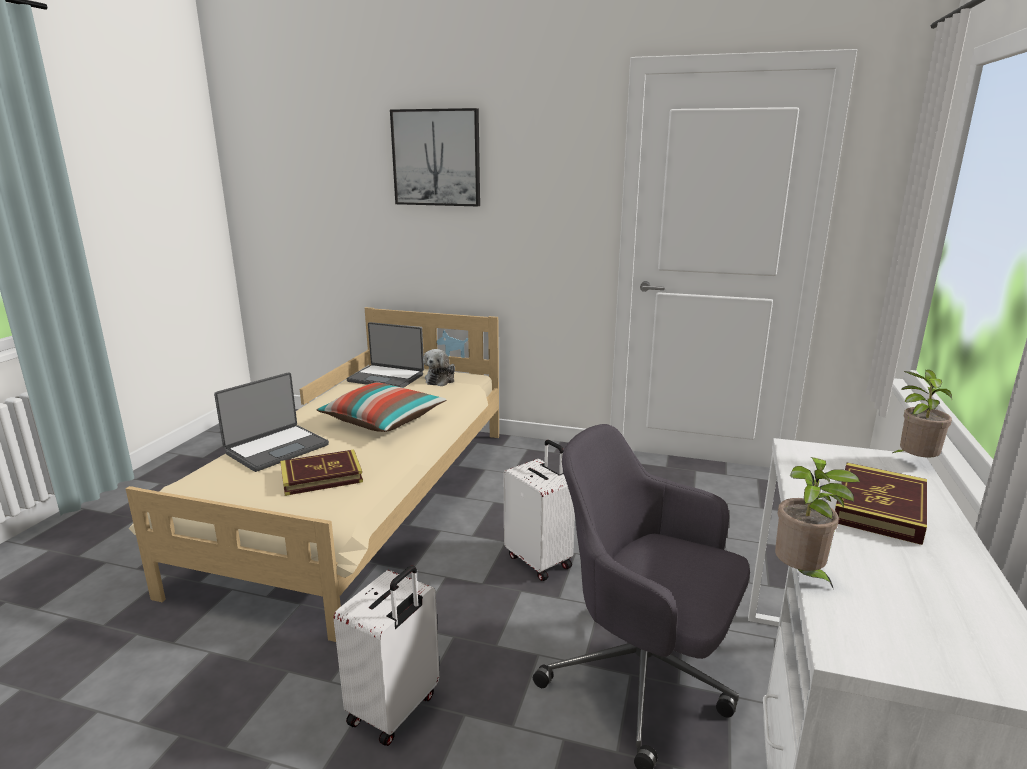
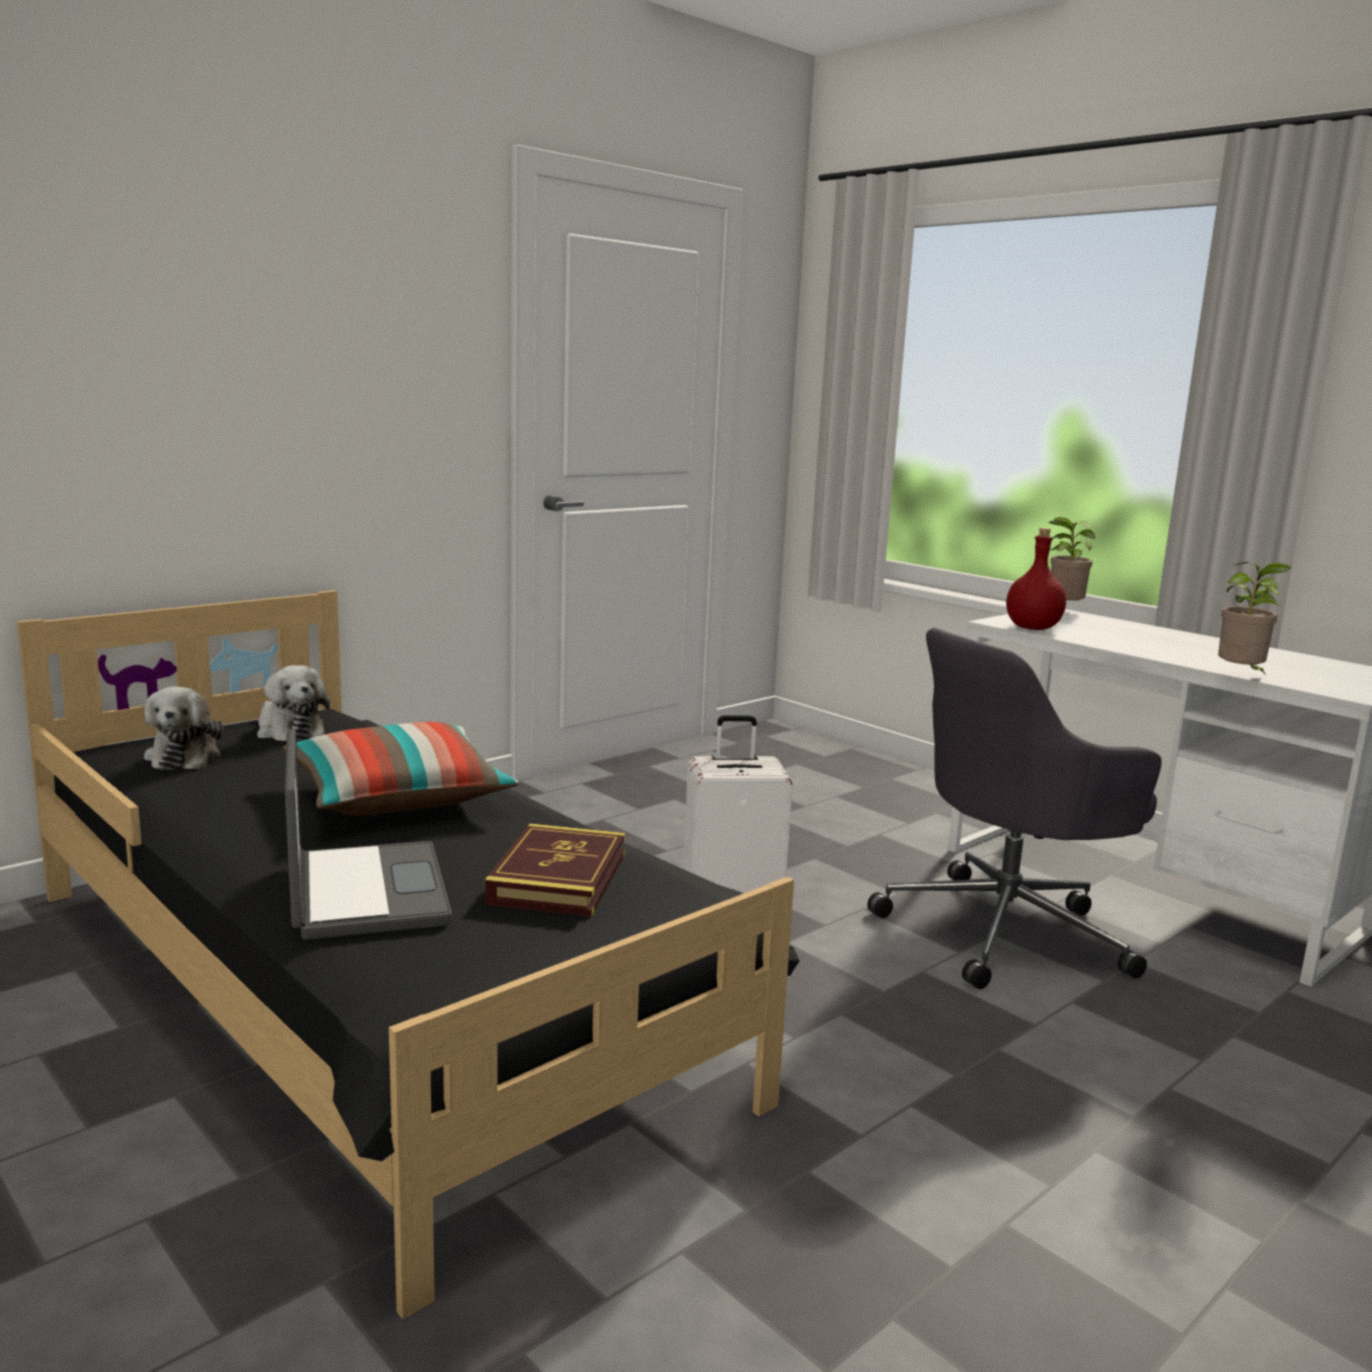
camera: 60 degrees left, 5 degrees down
beige bed [125,307,499,642] -> black bed [17,590,800,1319]
white suitcase [334,565,440,746] -> none
laptop [347,322,424,388] -> plush toy [144,687,223,770]
picture [390,108,480,206] -> none
book [835,463,927,545] -> none
none -> red bottle [1006,528,1066,630]

